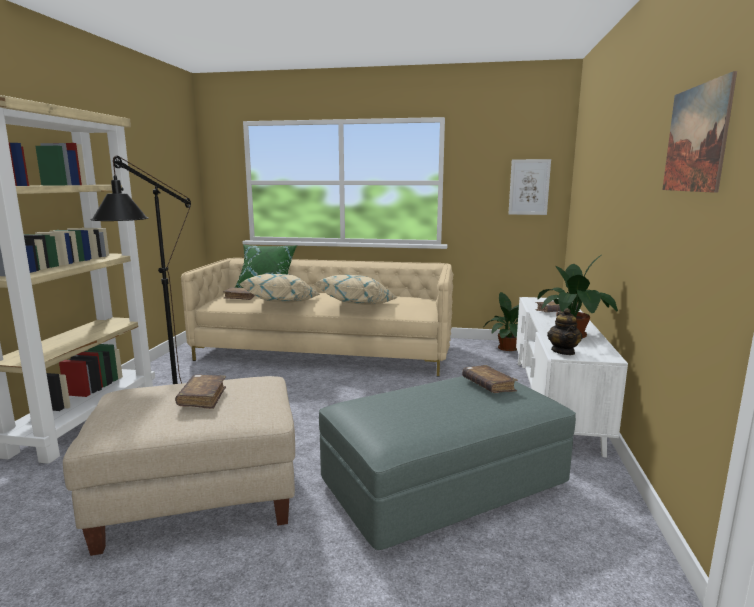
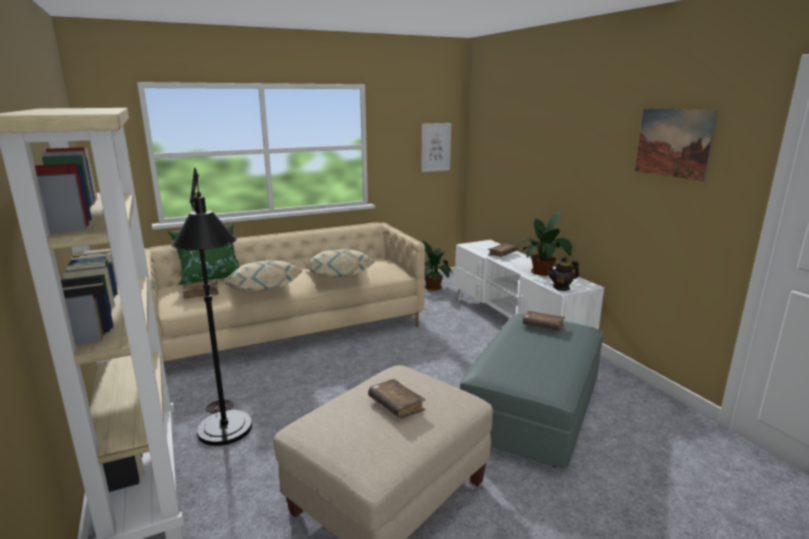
camera: 35 degrees left, 5 degrees up
teapot [547,308,582,355] -> teapot turned 105 degrees clockwise [547,256,579,291]

